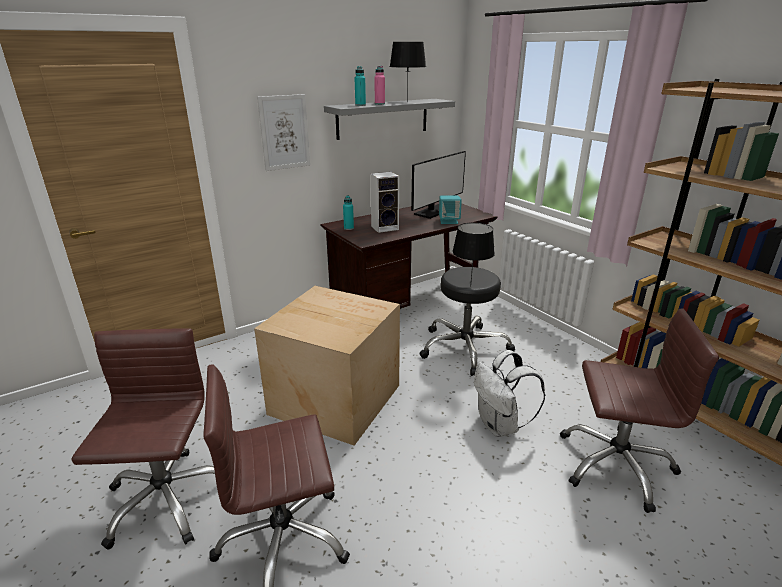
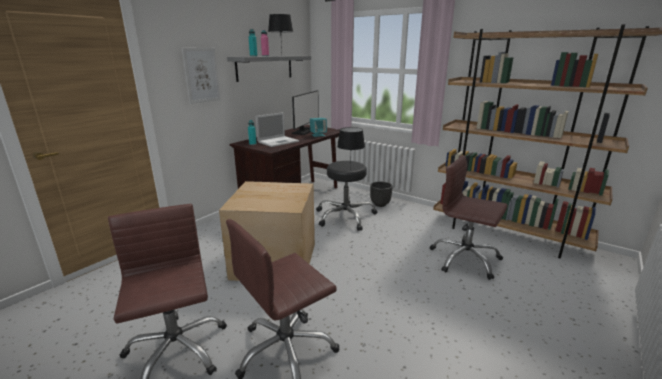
camera: 20 degrees left, 5 degrees down
speaker [370,172,399,233] -> laptop [256,112,299,147]
white backpack [474,350,546,437] -> none
brown office chair [560,309,719,513] -> brown office chair turned 135 degrees counterclockwise [430,155,508,280]
none -> black planter [370,182,392,207]

